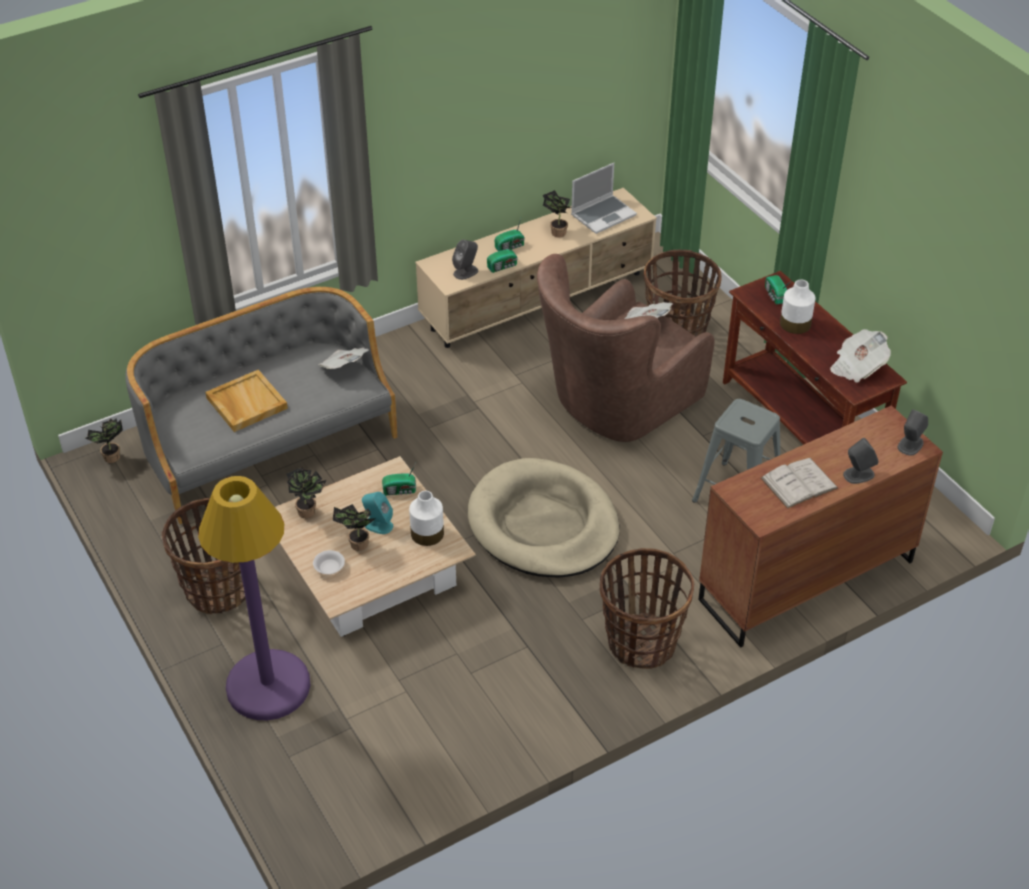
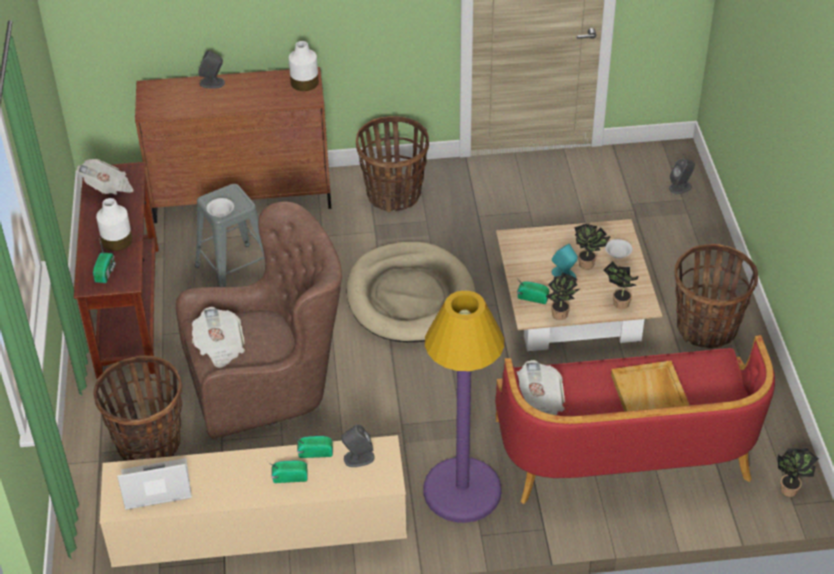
camera: 155 degrees left, 0 degrees up
grey sofa [125,287,397,524] -> red sofa [495,335,775,504]
purple floor lamp [198,476,310,720] -> purple floor lamp moved to [424,290,504,523]
white vase [409,491,444,546] -> white vase moved to [289,41,319,91]
potted plant [542,190,571,237] -> potted plant moved to [546,272,581,320]
white book [761,458,838,509] -> none
grey speaker [898,409,928,456] -> grey speaker moved to [669,158,695,194]
none -> white bowl [206,198,234,218]

